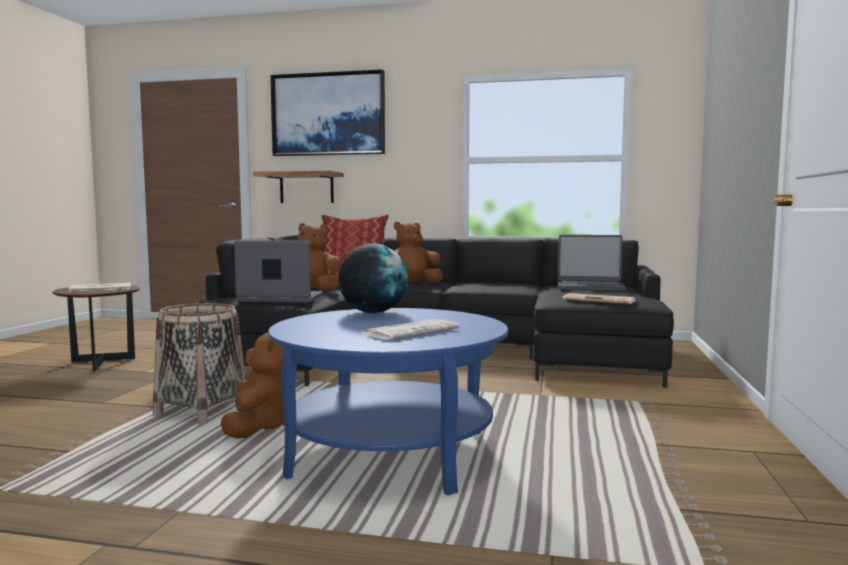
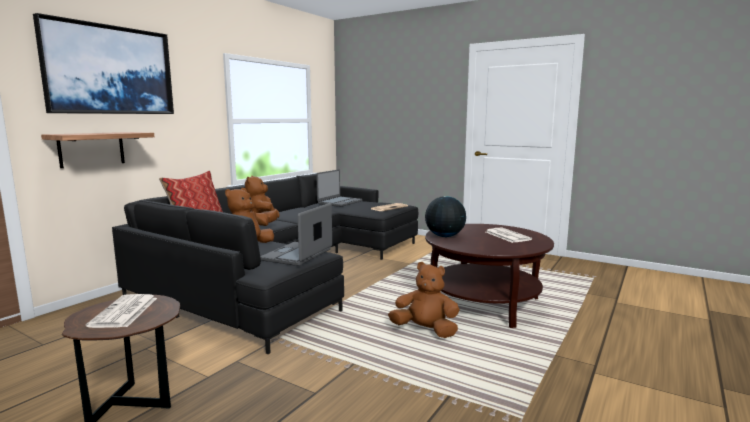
camera: 70 degrees left, 5 degrees up
basket [153,303,246,425] -> none
blue coffee table [268,308,508,495] -> brown coffee table [425,224,554,328]

